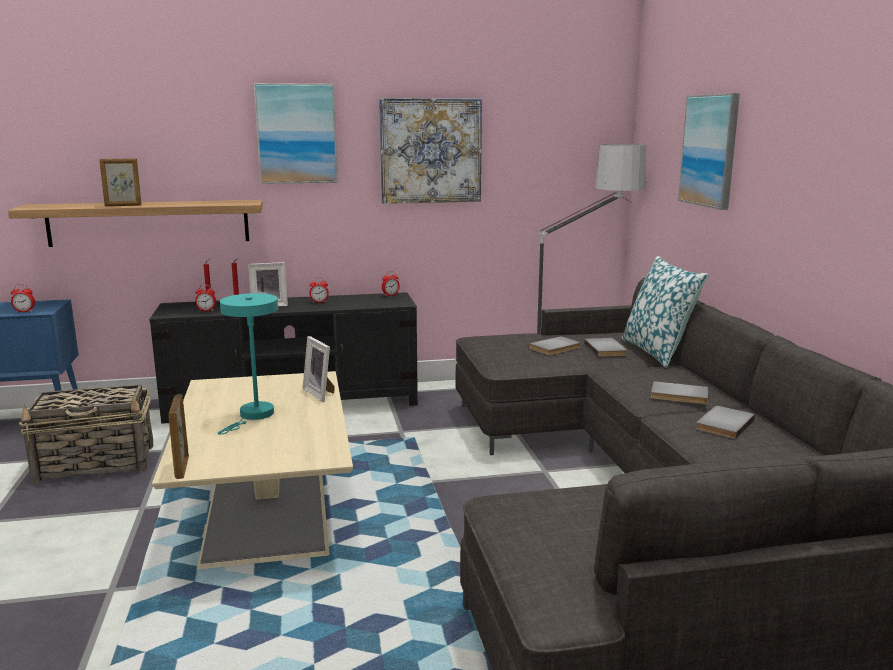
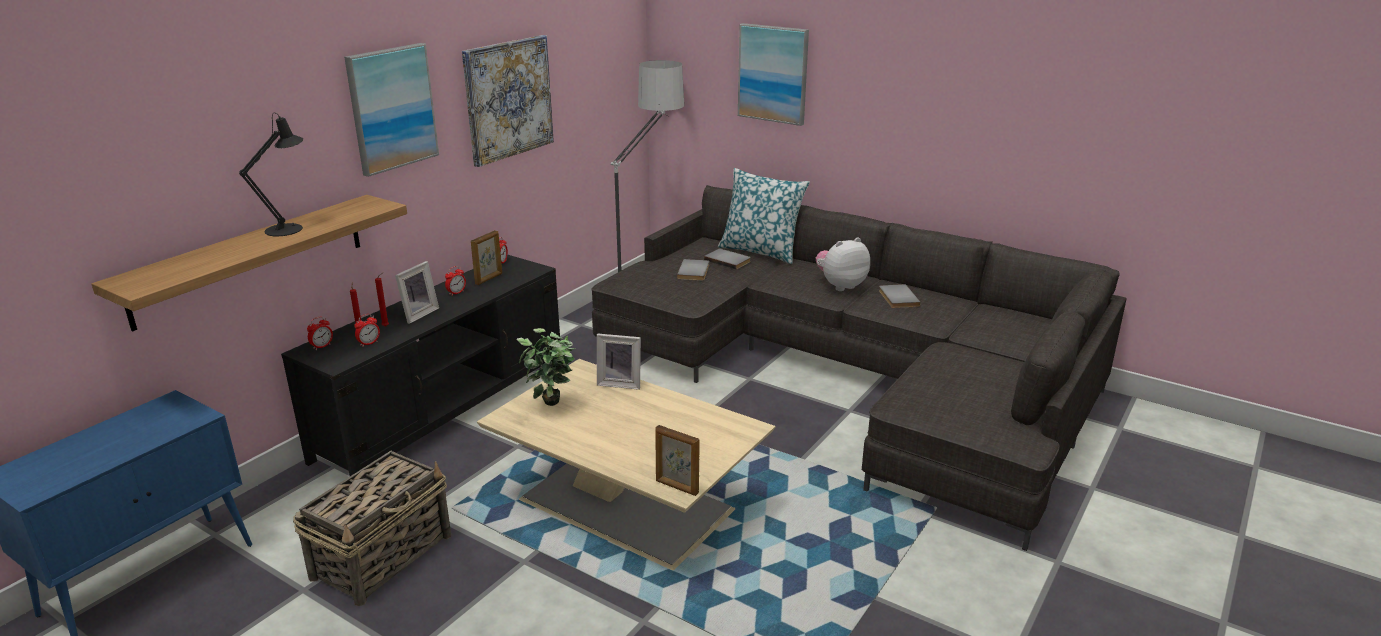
camera: 45 degrees left, 10 degrees up
alarm clock [11,284,35,312] -> alarm clock moved to [307,317,333,350]
picture frame [99,158,142,206] -> picture frame moved to [471,230,502,285]
turquoise table lamp [218,293,278,434] -> none
grey book [651,381,708,405] -> plush toy [816,237,870,291]
none -> black table lamp [239,113,303,236]
none -> potted plant [517,328,576,406]

